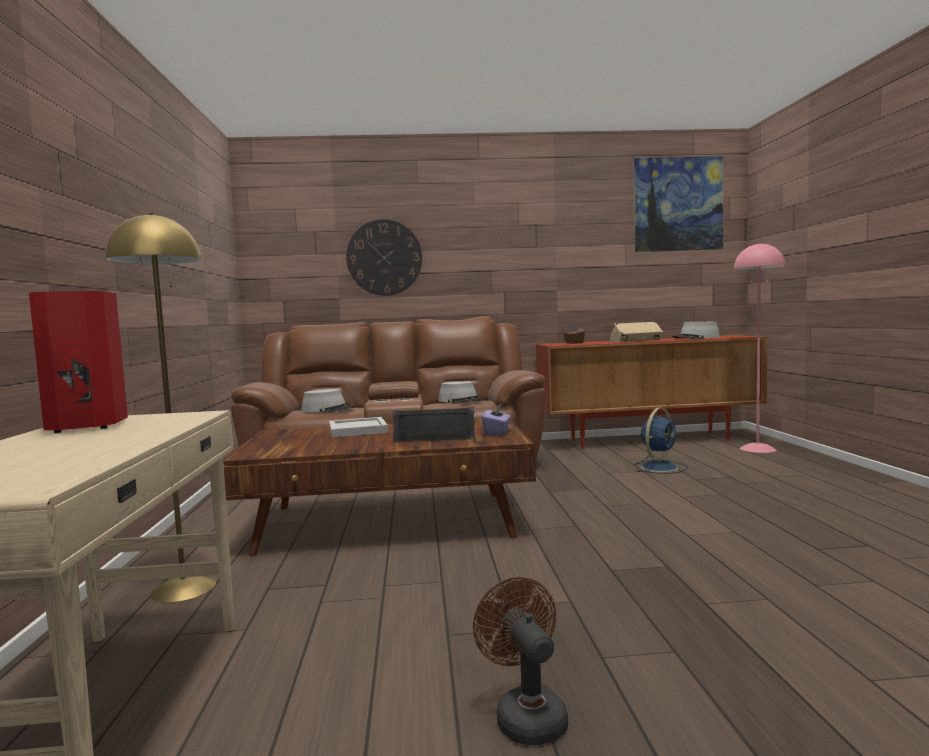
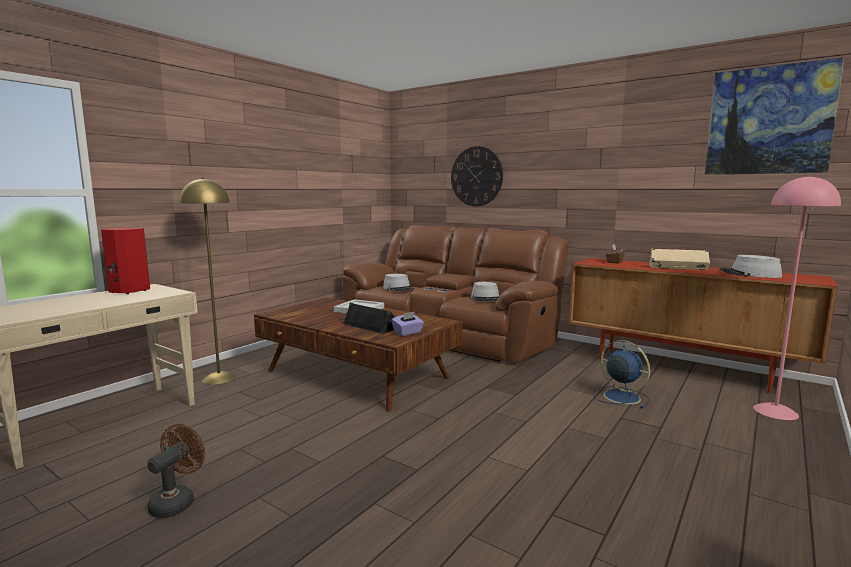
camera: 40 degrees right, 5 degrees up
blue fan [634,407,688,474] -> blue fan turned 120 degrees counterclockwise [593,340,650,409]

